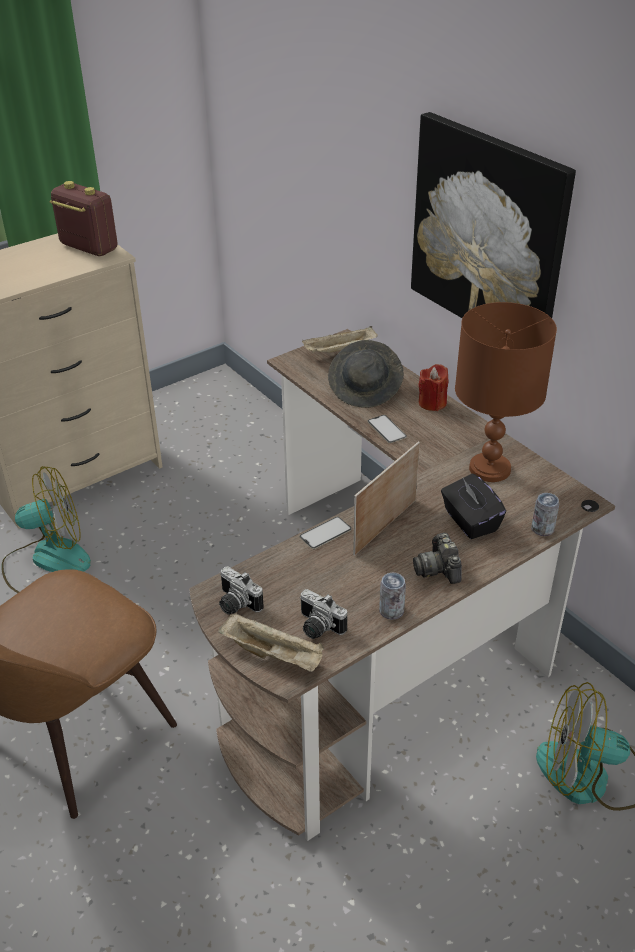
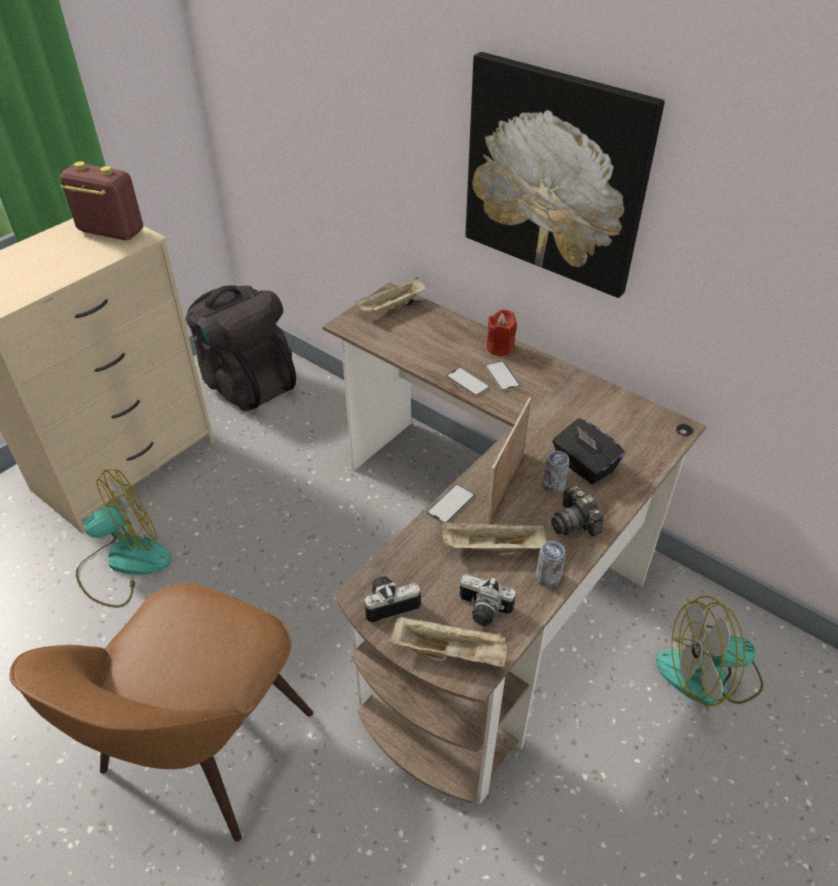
camera: 15 degrees left, 5 degrees up
camera [219,566,264,615] -> camera turned 135 degrees clockwise [365,576,421,623]
grey hat [328,340,404,408] -> none
brown table lamp [455,302,557,482] -> none
can [531,493,559,536] -> can moved to [542,451,570,494]
none -> black backpack [185,285,296,411]
none -> beige tray [442,521,547,553]
none -> phone [485,361,520,391]

